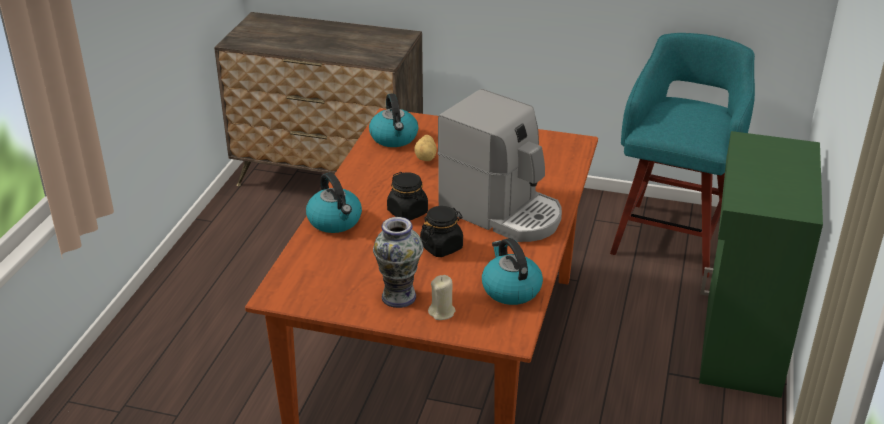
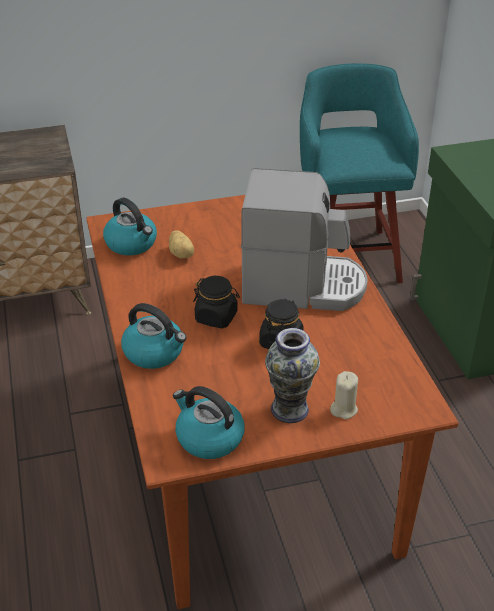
camera: 30 degrees left, 5 degrees up
kettle [482,238,543,305] -> kettle moved to [173,386,245,459]

